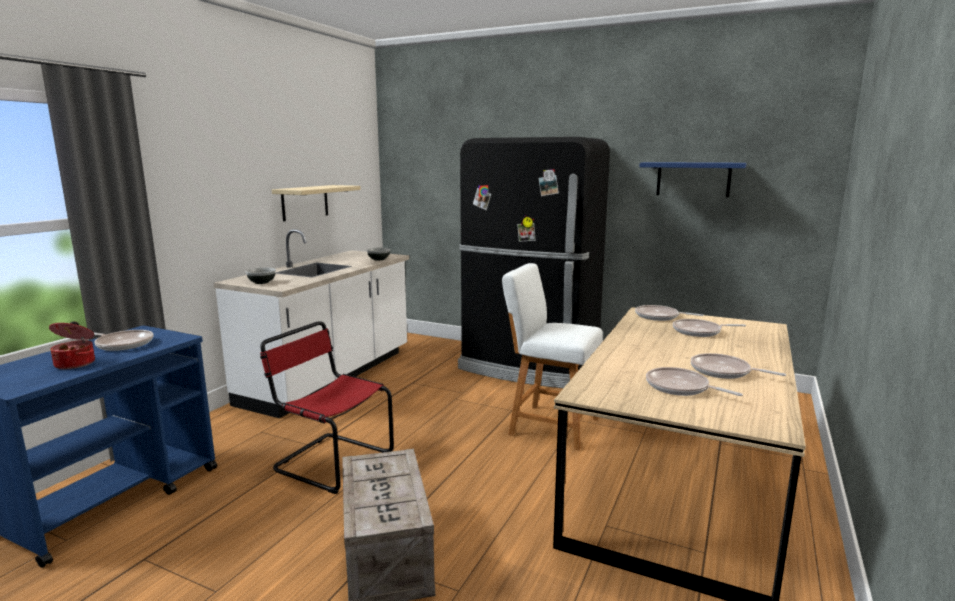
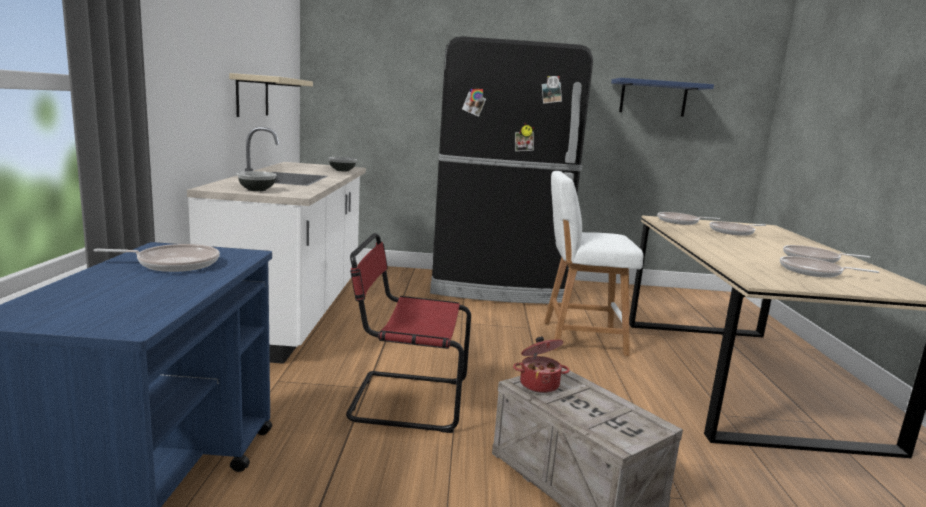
camera: 25 degrees left, 0 degrees up
cooking pot [49,322,95,369] -> cooking pot moved to [513,336,570,393]

